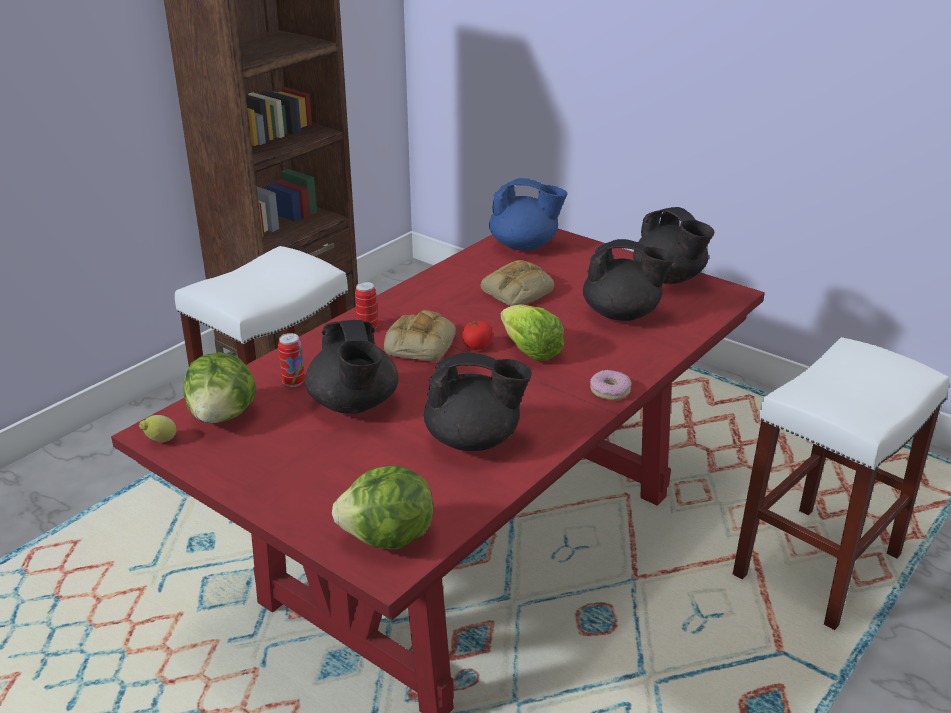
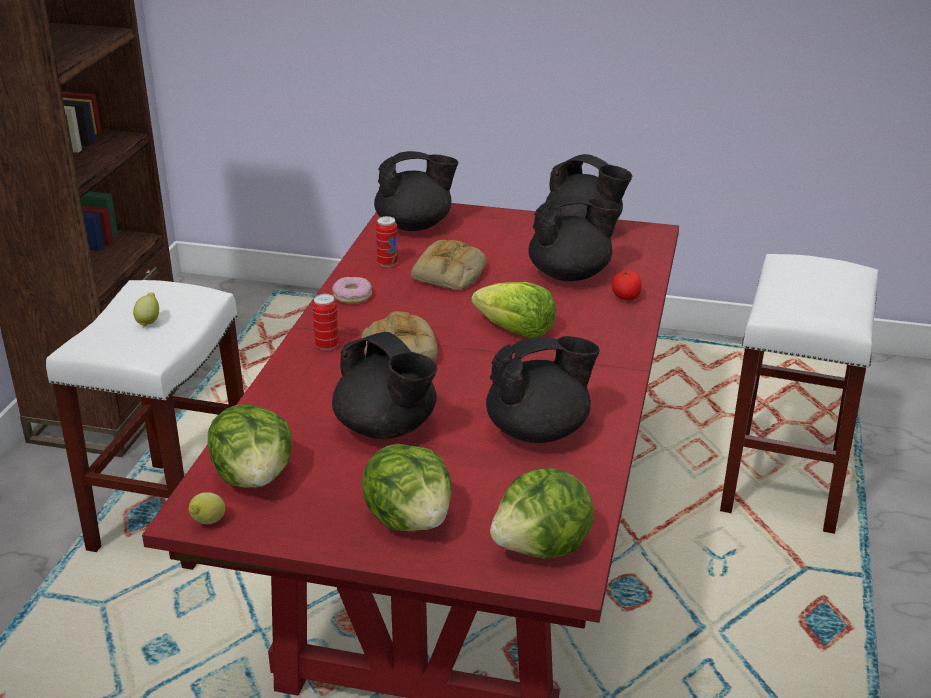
camera: 25 degrees left, 0 degrees up
can [278,333,305,387] -> can moved to [376,216,398,267]
tomato [462,320,493,350] -> tomato moved to [612,270,642,300]
blue teapot [489,178,567,251] -> black teapot [374,151,459,231]
donut [590,370,631,400] -> donut moved to [332,277,372,304]
none -> lemon [133,293,159,327]
none -> lettuce [362,443,452,532]

